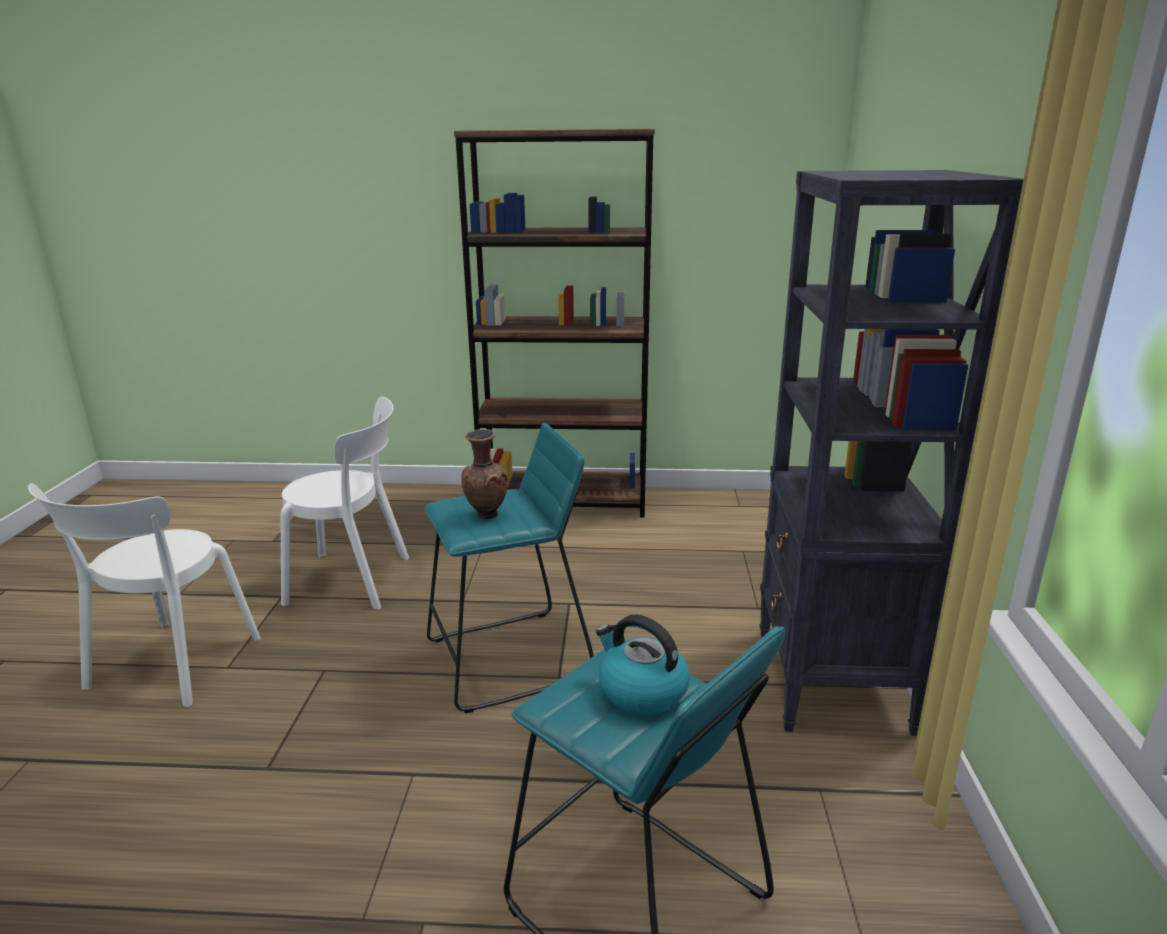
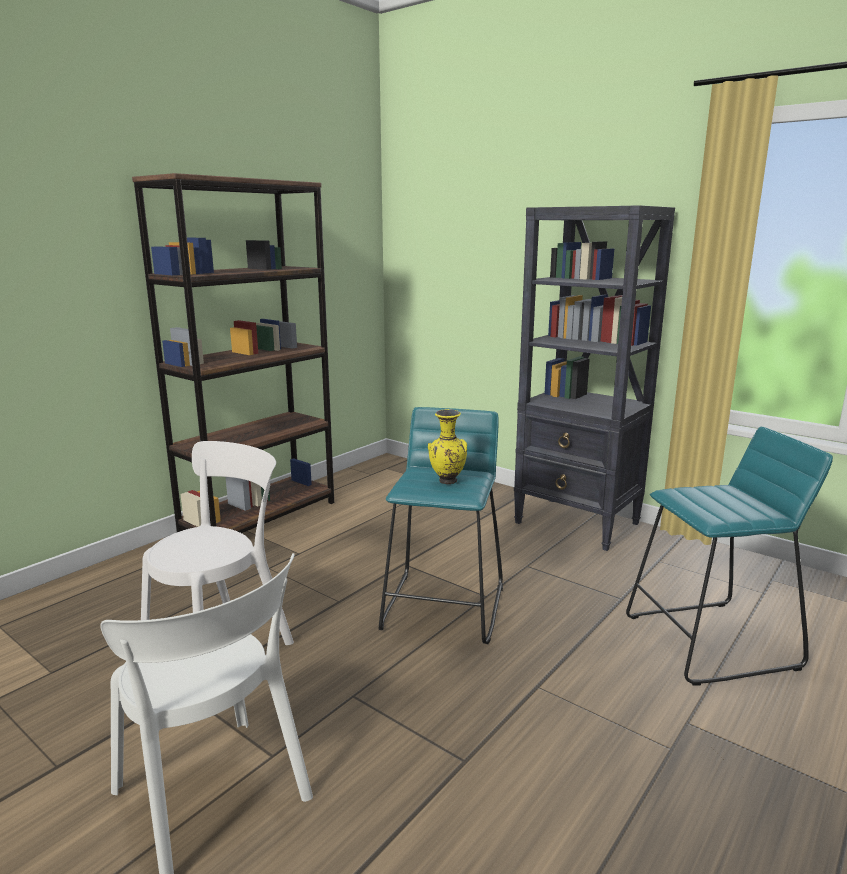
camera: 55 degrees left, 5 degrees down
brown vase [461,429,508,519] -> yellow vase [428,409,467,484]
kettle [596,614,690,715] -> none

